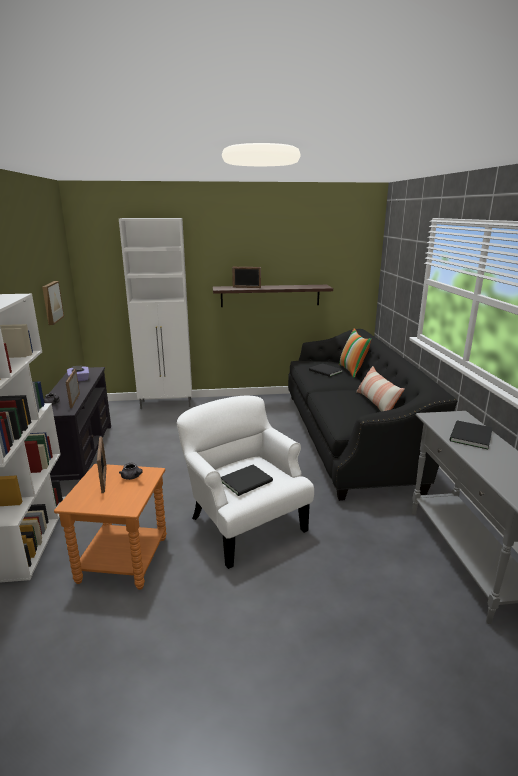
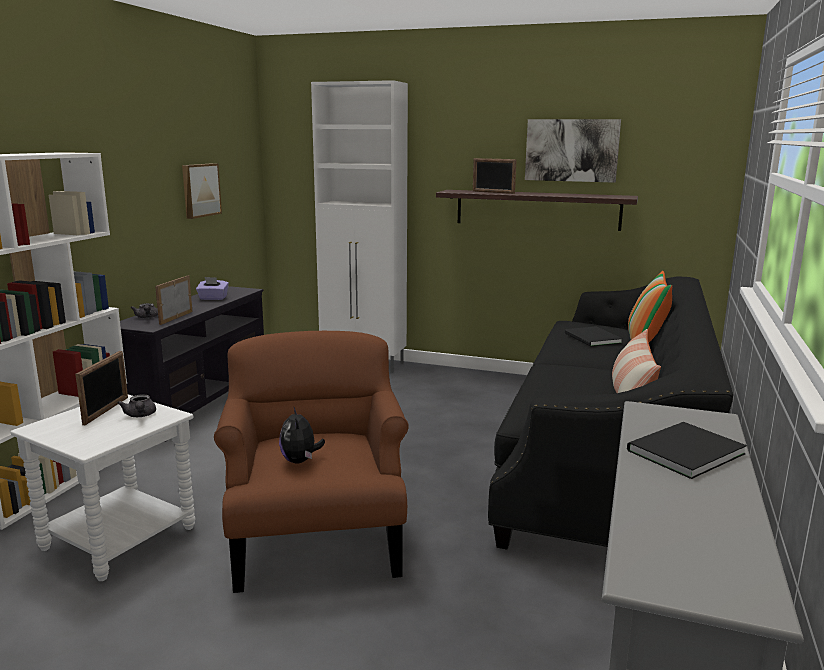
camera: 25 degrees right, 5 degrees down
orange side table [54,464,167,590] -> white side table [11,395,195,581]
white armchair [177,395,314,569] -> brown armchair [214,331,409,593]
black book [221,465,273,496] -> plush toy [279,406,325,464]
none -> picture [525,119,621,183]

